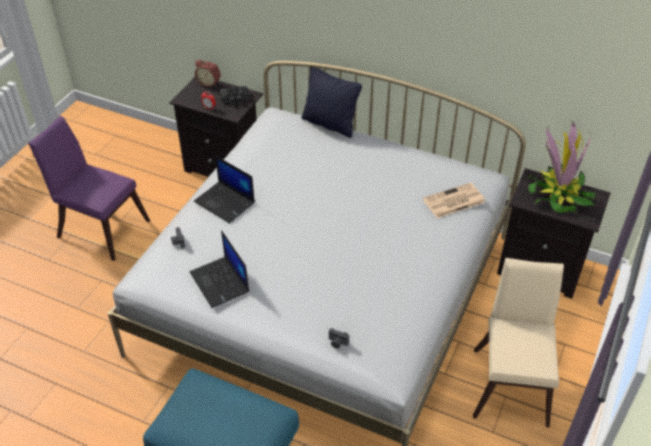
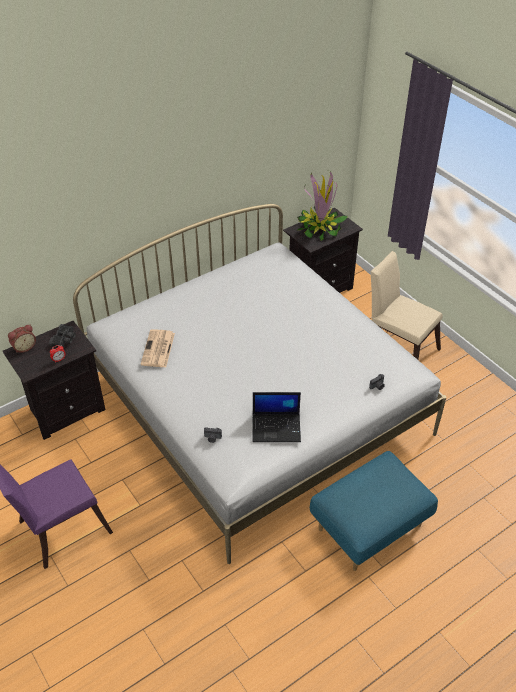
camera: 60 degrees left, 0 degrees up
laptop [194,156,255,223] -> none
black pillow [302,67,362,138] -> none
newspaper [423,183,485,218] -> newspaper moved to [140,329,175,367]

